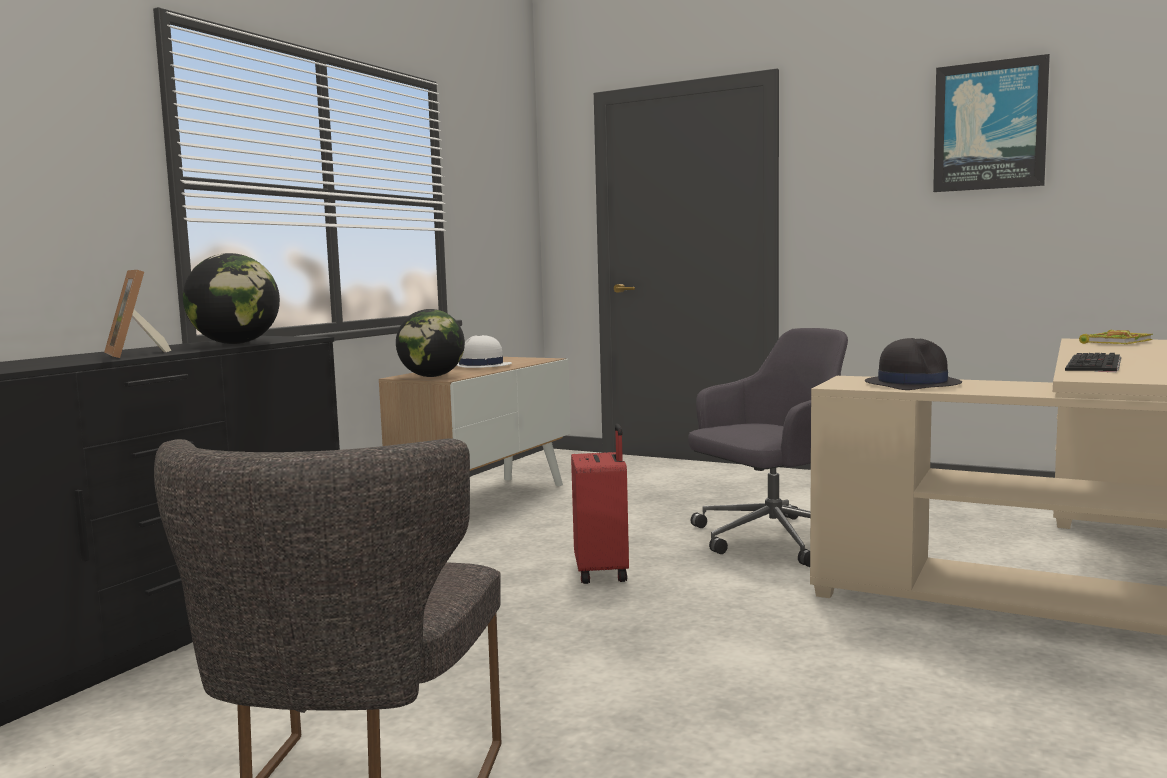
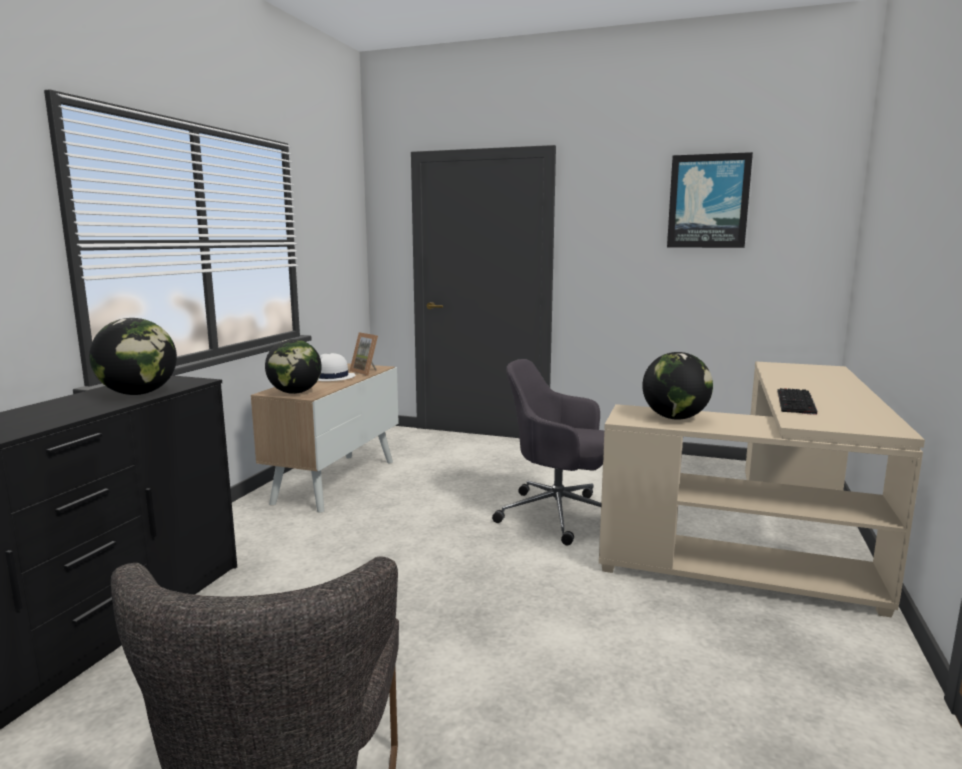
camera: 10 degrees left, 5 degrees up
picture frame [104,270,172,358] -> picture frame moved to [349,332,378,376]
red suitcase [571,424,629,584] -> none
grey office chair [688,328,848,567] -> grey office chair turned 120 degrees counterclockwise [492,359,604,546]
black hat [865,338,962,390] -> globe [642,352,713,420]
book [1079,330,1153,344] -> none

